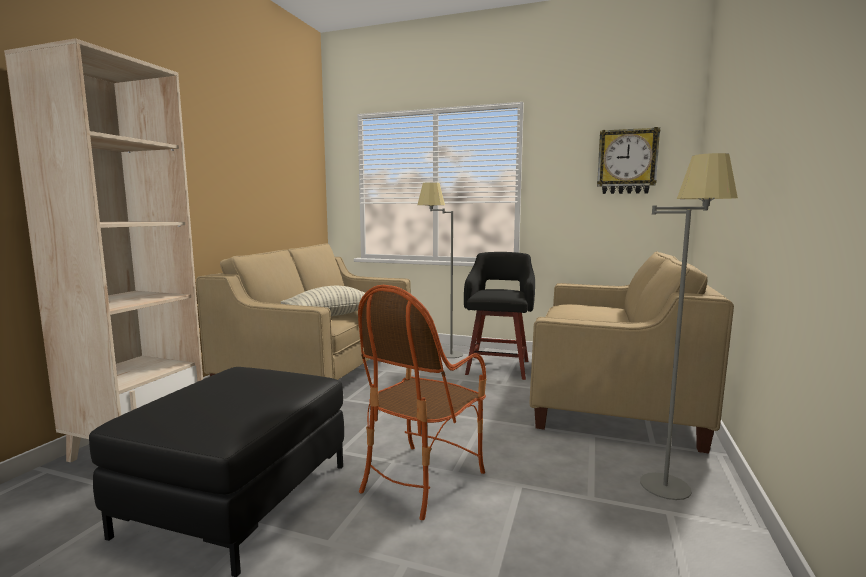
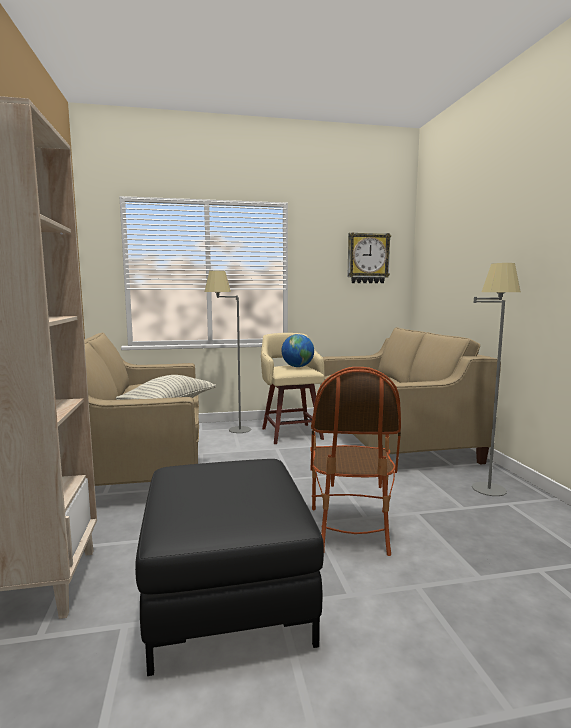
camera: 30 degrees left, 0 degrees up
black stool [464,252,535,380] -> beige stool [261,333,325,444]
none -> globe [282,334,314,367]

